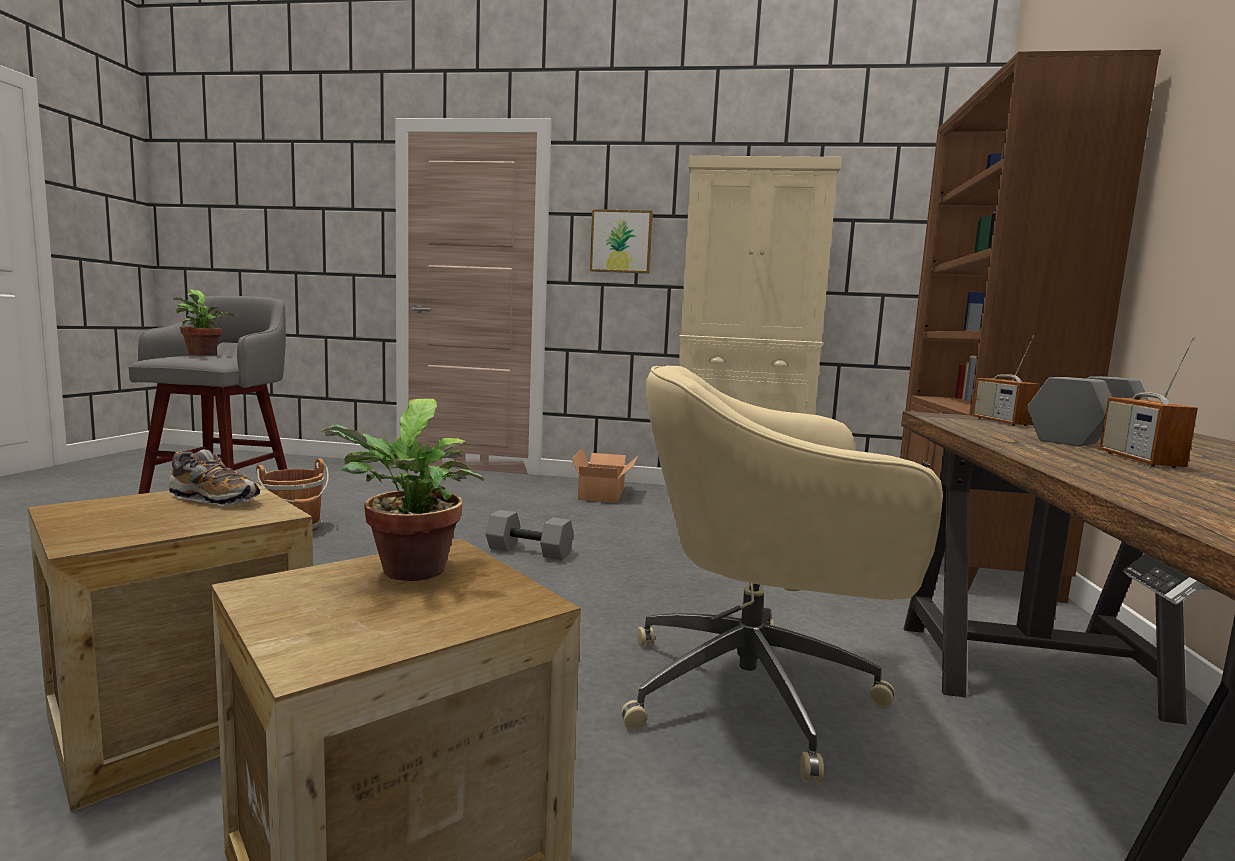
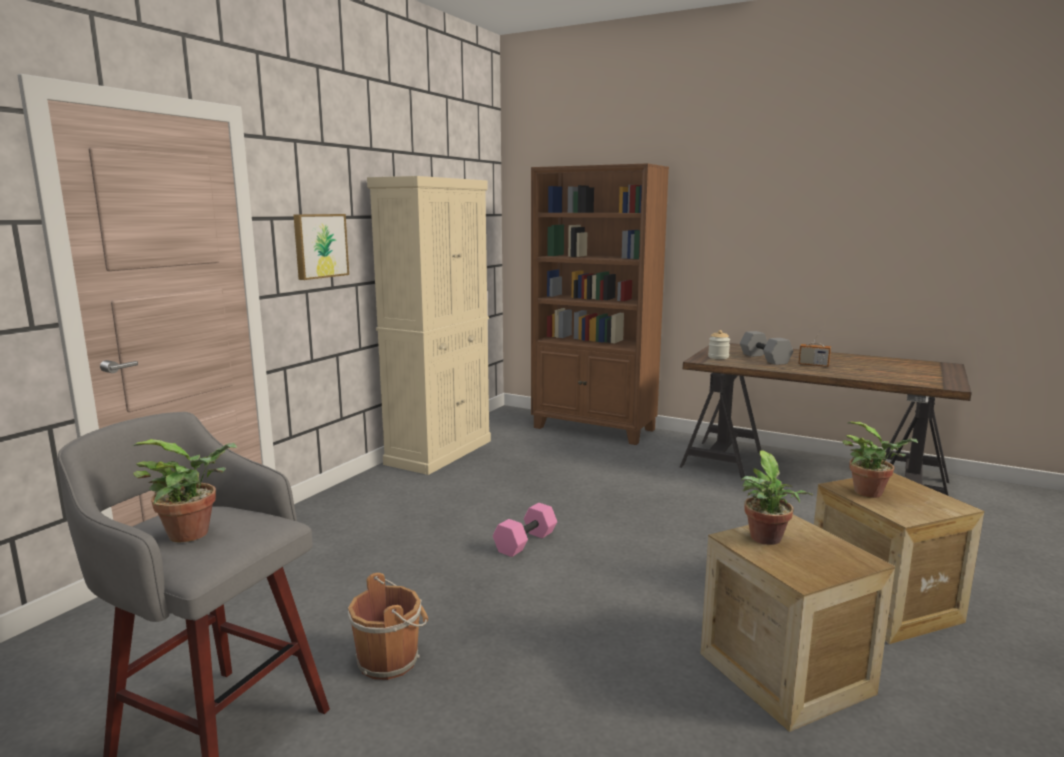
camera: 70 degrees left, 5 degrees up
shoe [169,449,260,506] -> potted plant [741,450,814,545]
grey dumbbell [486,510,574,560] -> pink dumbbell [493,503,557,557]
cardboard box [572,448,638,503] -> none
beige office chair [621,366,943,783] -> none
radio [972,335,1040,426] -> jar [708,330,730,359]

